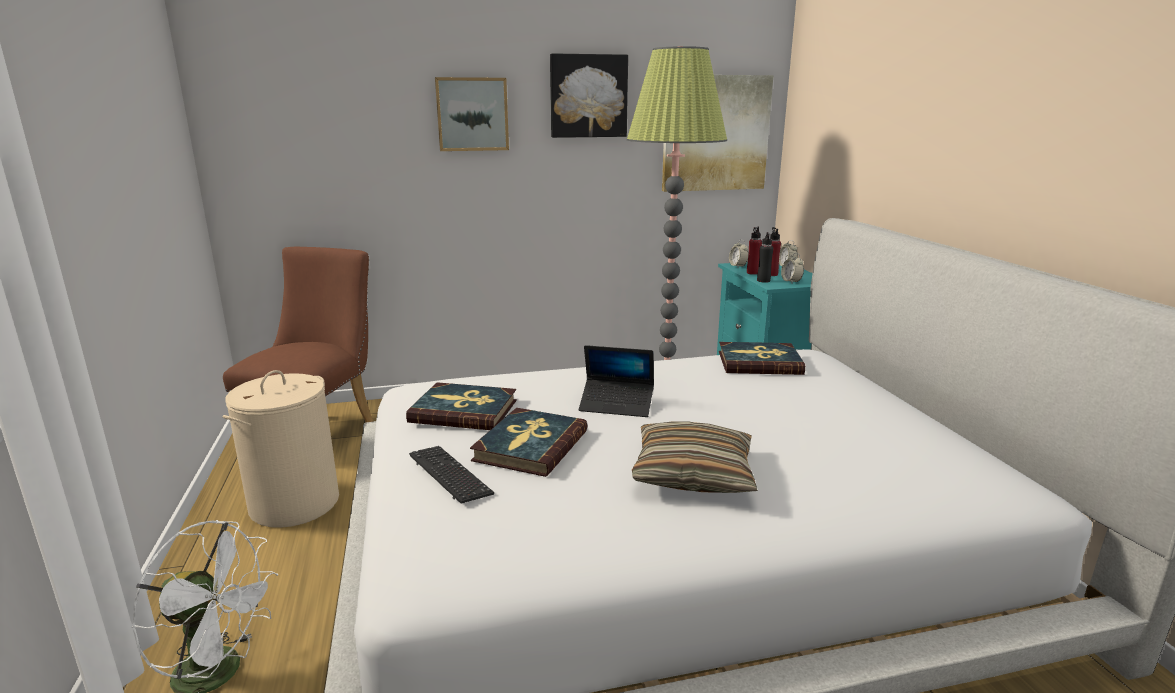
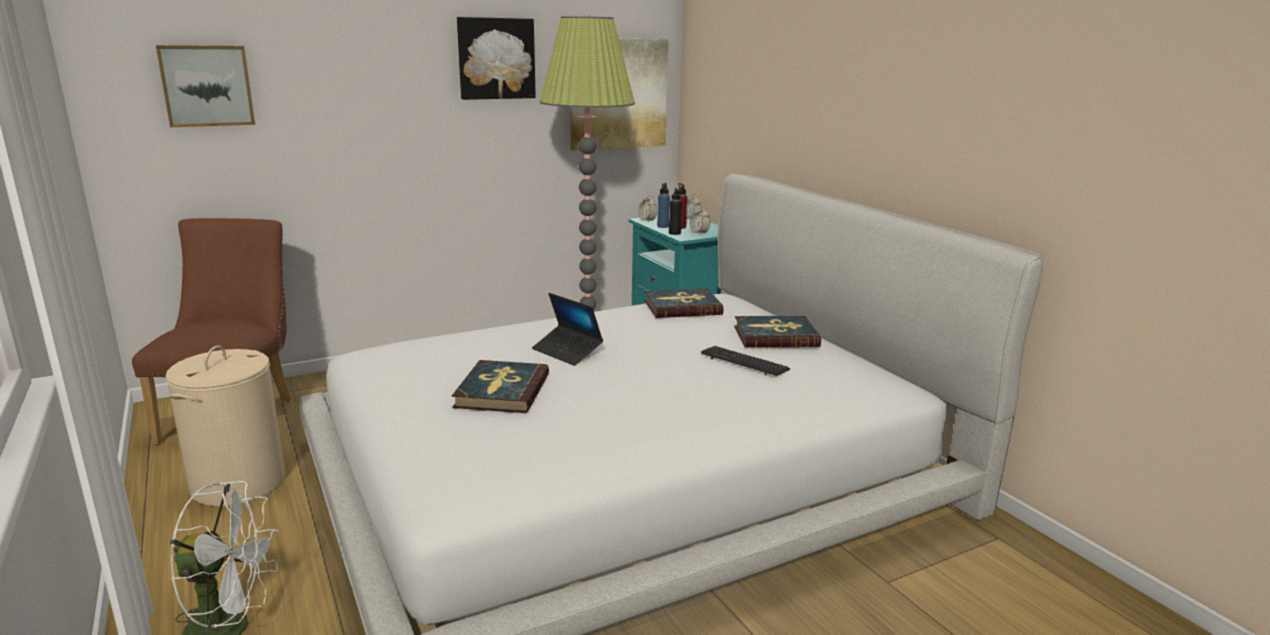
camera: 15 degrees left, 0 degrees up
book [406,382,517,430] -> book moved to [734,316,821,348]
keyboard [409,446,494,504] -> keyboard moved to [701,346,790,376]
picture [435,77,509,151] -> picture moved to [156,45,255,127]
laptop [579,345,654,417] -> laptop turned 45 degrees clockwise [532,293,603,366]
pillow [632,421,758,493] -> none
red bottle [747,227,762,275] -> blue bottle [657,183,670,228]

